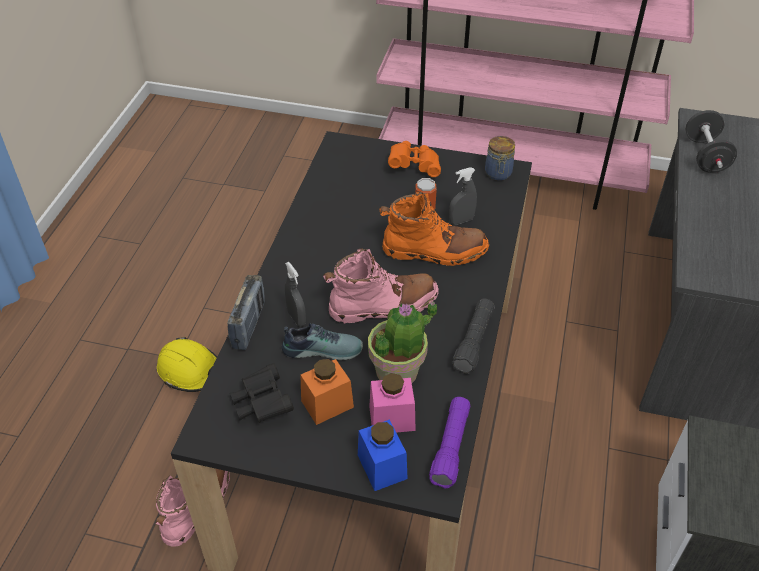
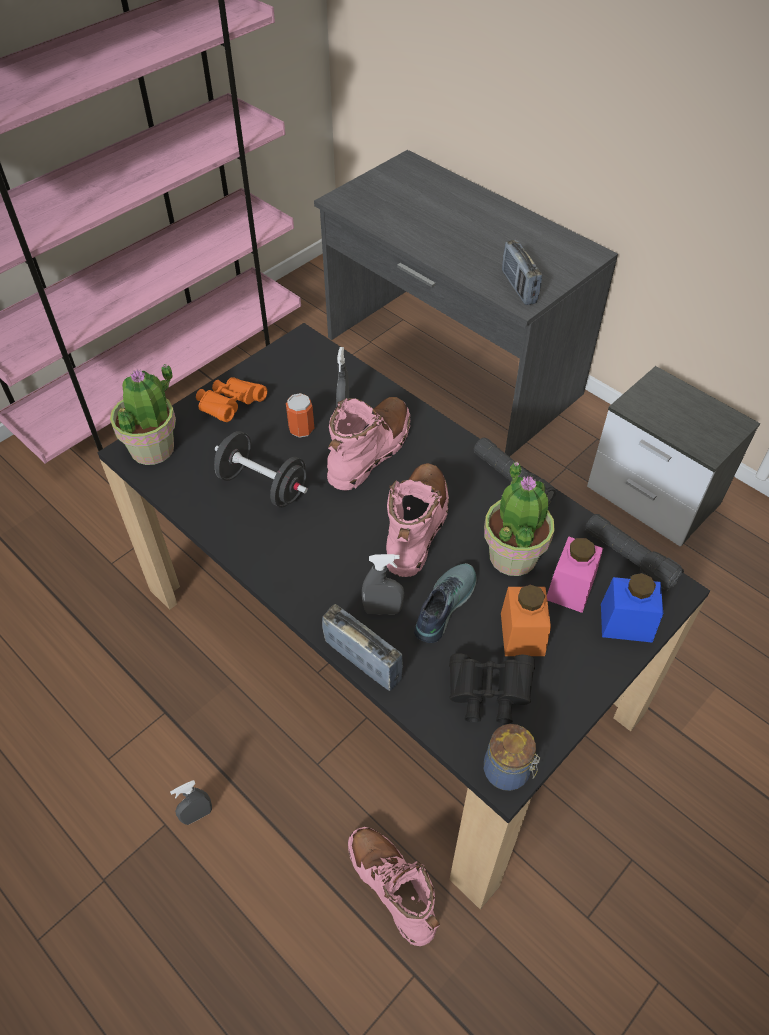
camera: 60 degrees left, 5 degrees up
yellow hard hat [157,337,217,392] -> grey spray bottle [170,780,212,825]
orange boot [379,191,489,266] -> pink boot [327,397,410,491]
purple flashlight [429,397,470,489] -> black flashlight [585,514,684,591]
jar [485,136,515,181] -> jar moved to [484,724,540,791]
black dumbbell [685,110,737,173] -> black dumbbell moved to [214,431,308,508]
none -> potted plant [110,364,176,465]
none -> radio [502,240,542,305]

